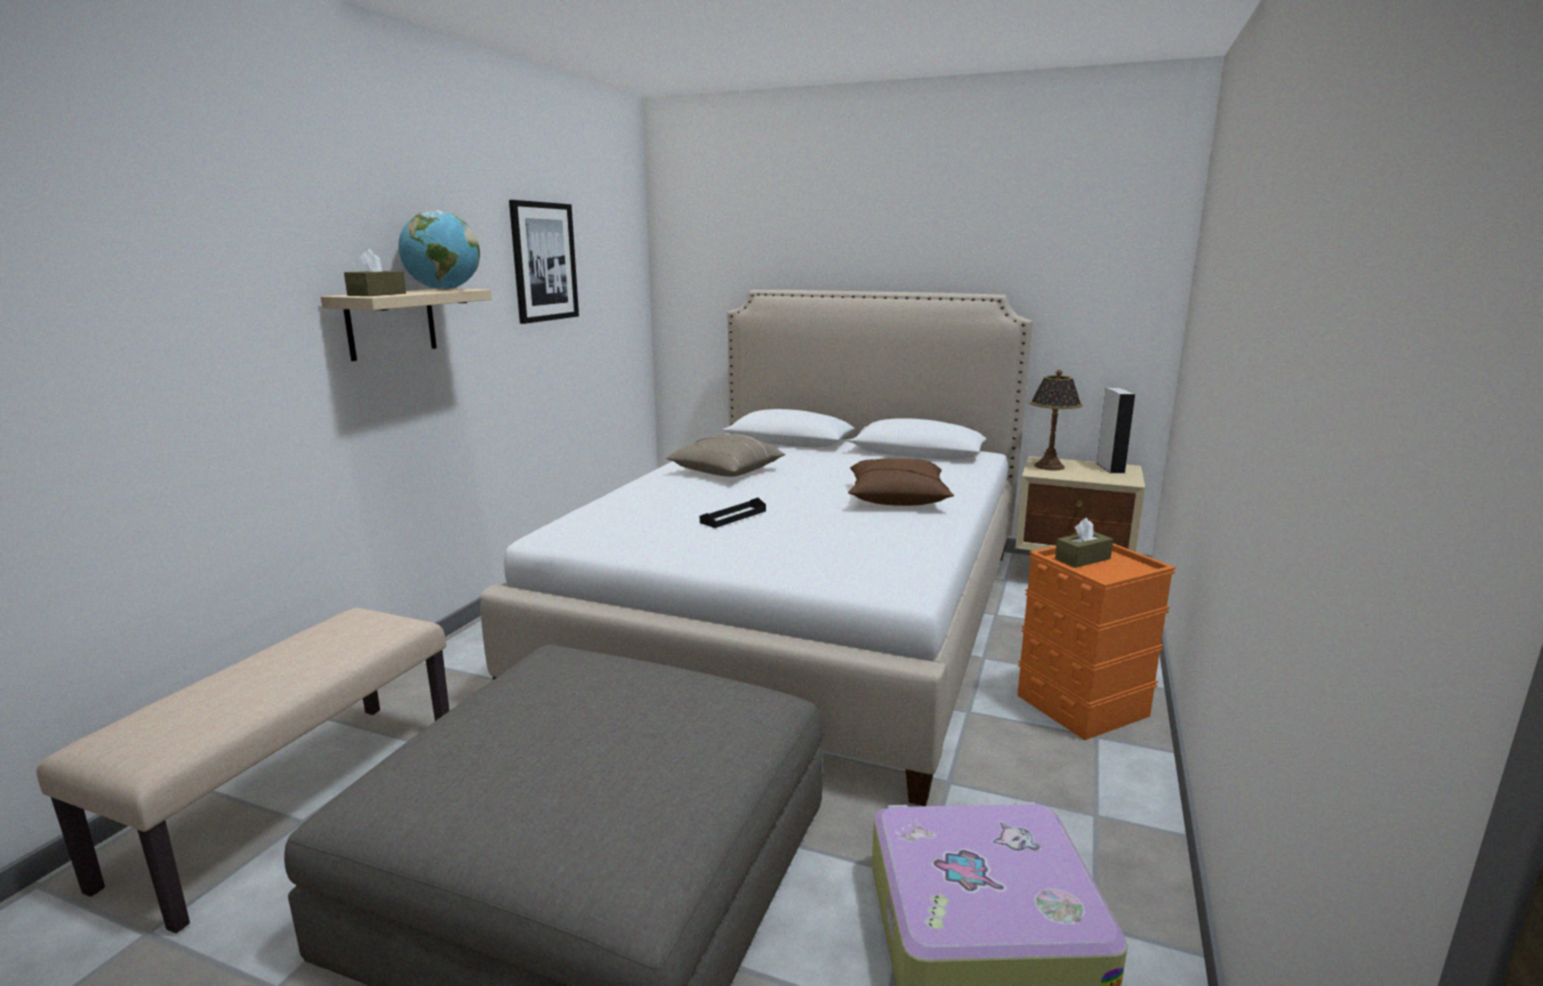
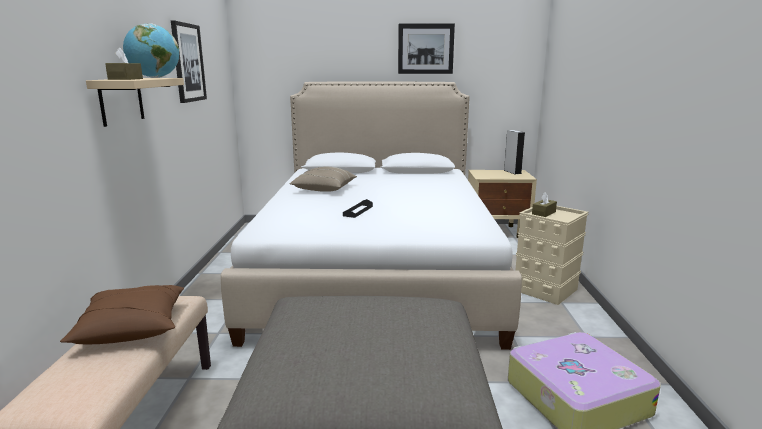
camera: 20 degrees left, 0 degrees up
brown pillow [848,459,954,506] -> brown pillow moved to [60,285,184,344]
orange storage box [1017,543,1176,740] -> beige storage box [515,206,589,305]
table lamp [1030,370,1082,470] -> none
none -> picture [398,23,455,74]

